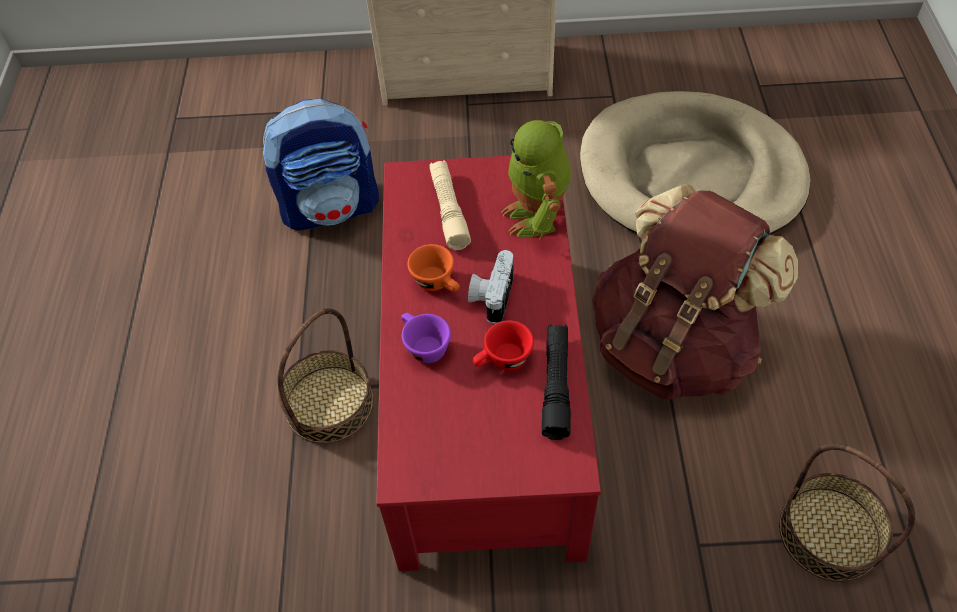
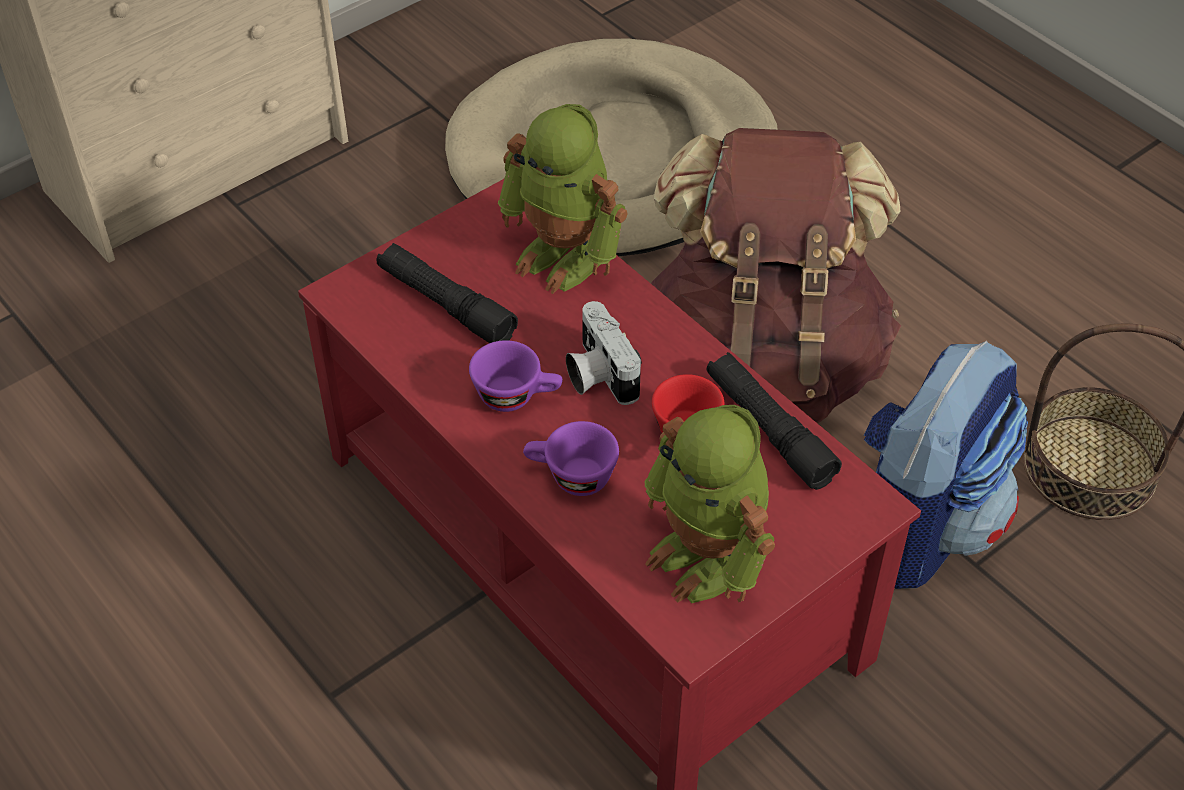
camera: 40 degrees left, 5 degrees down
backpack [262,98,379,230] -> backpack moved to [864,341,1028,589]
basket [278,308,374,444] -> none
orange cup [407,244,460,292] -> purple cup [469,340,563,412]
beige flashlight [429,160,471,250] -> black flashlight [377,243,518,343]
none -> toy robot [645,405,775,603]

